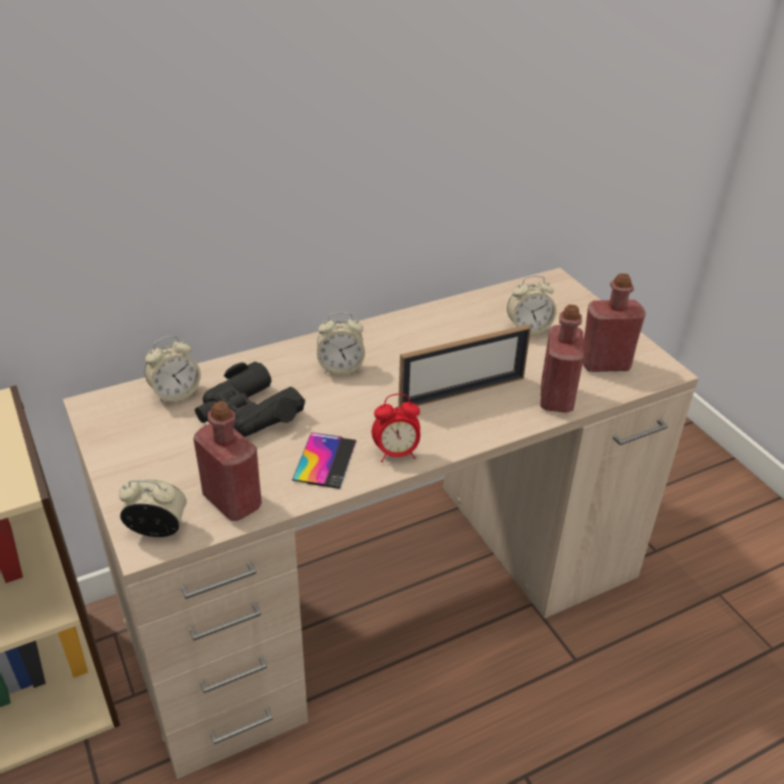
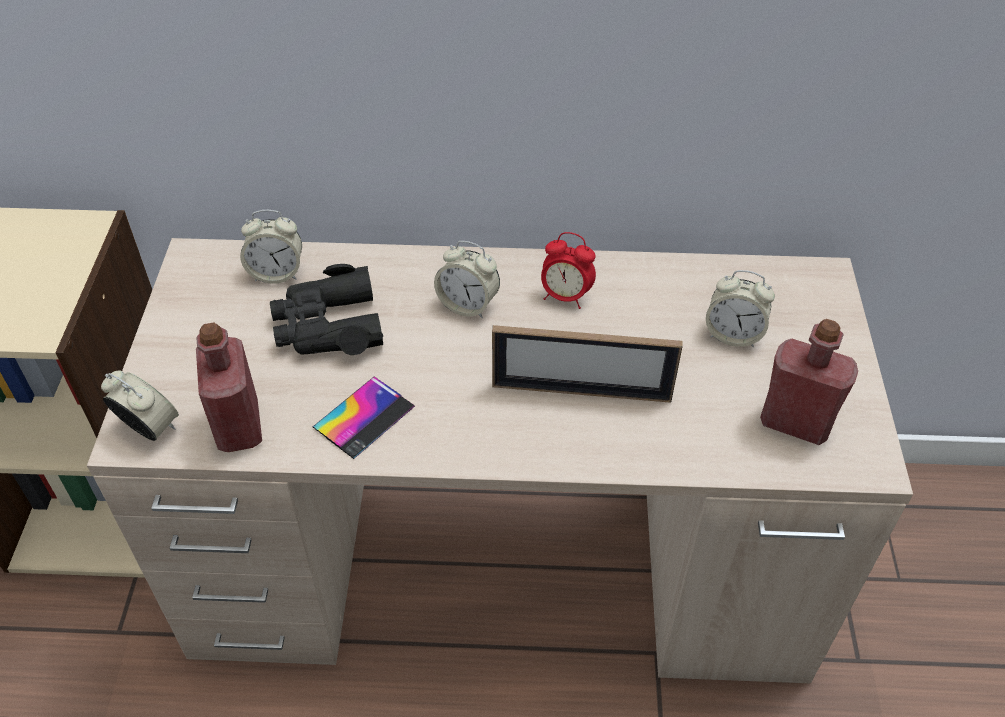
camera: 30 degrees right, 10 degrees up
alarm clock [372,394,420,462] -> alarm clock moved to [541,232,596,309]
red bottle [540,304,584,413] -> none

